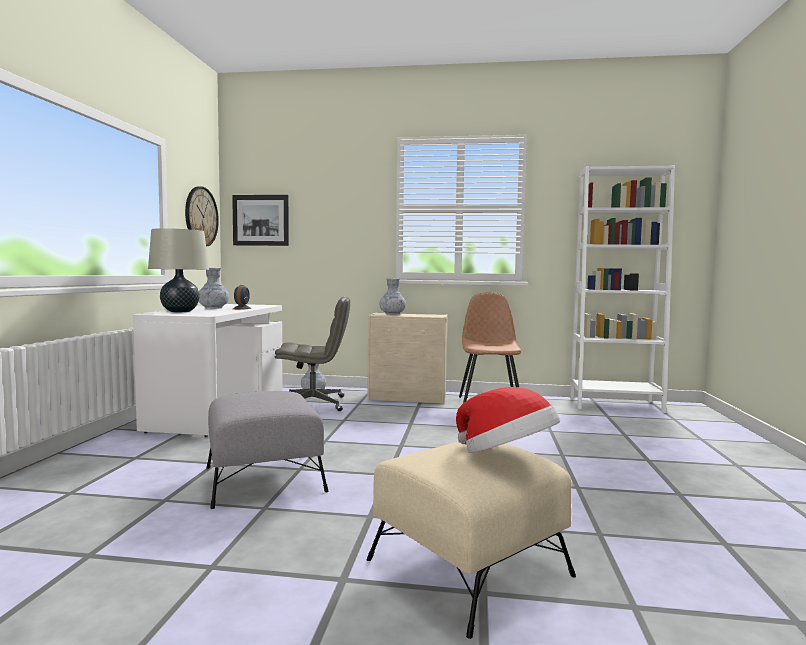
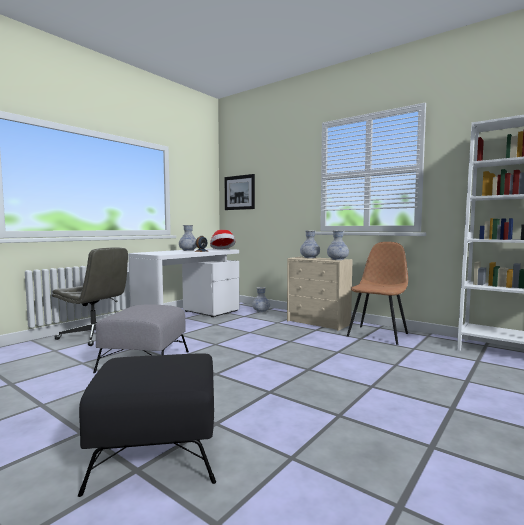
camera: 30 degrees right, 0 degrees up
beige table lamp [148,228,209,312] -> none
wall clock [185,186,219,247] -> none
grey office chair [275,297,350,411] -> grey office chair moved to [52,247,128,346]
beige ottoman [366,442,576,639] -> black ottoman [78,353,216,497]
hat [456,387,560,453] -> hat moved to [210,230,236,249]
none -> vase [327,230,349,260]

